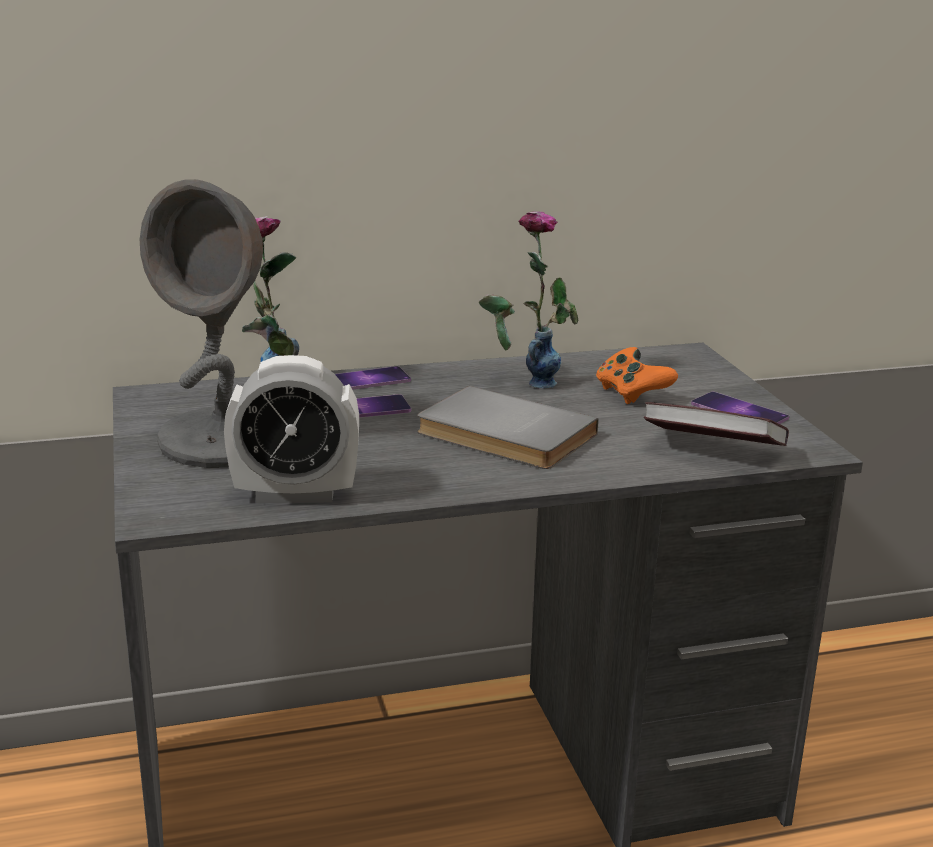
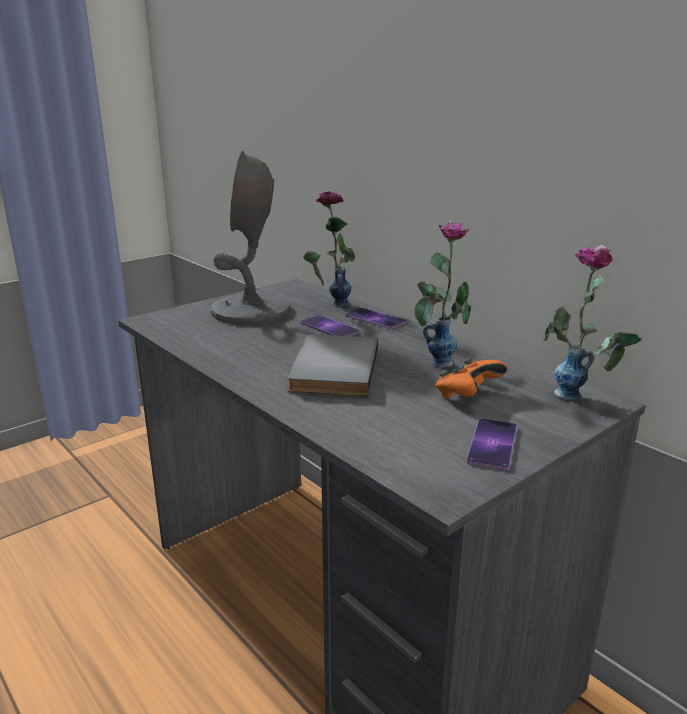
camera: 65 degrees right, 0 degrees up
alarm clock [224,355,359,503] -> none
book [644,402,789,446] -> none
none -> vase [543,245,642,400]

